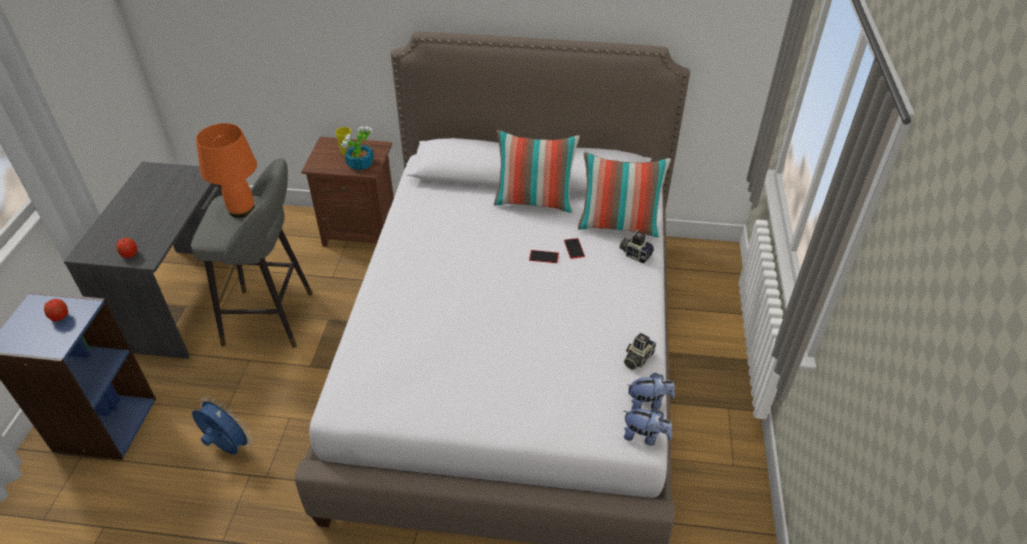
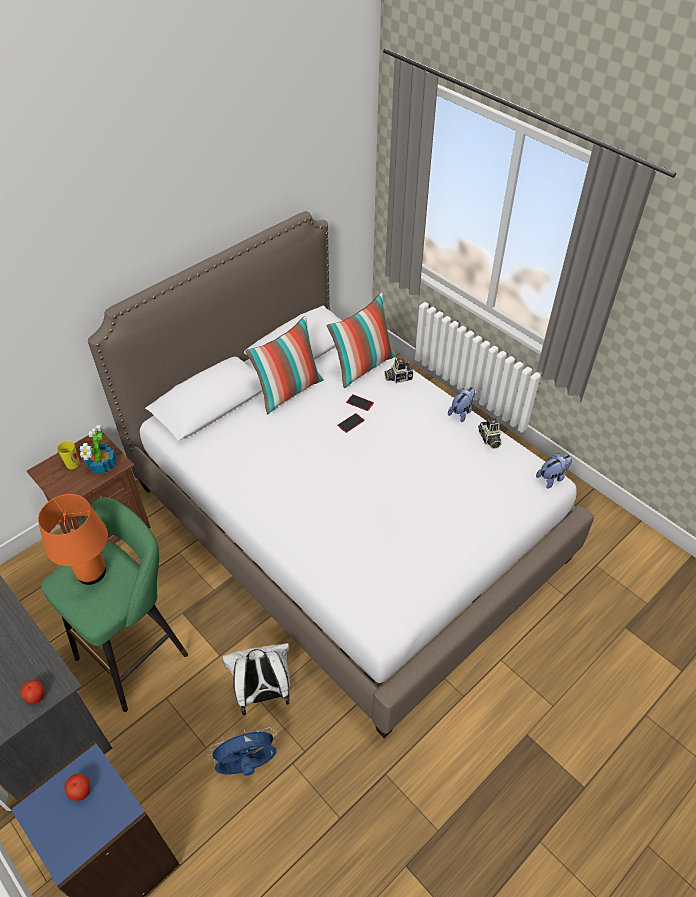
camera: 50 degrees left, 5 degrees up
grey stool [191,158,313,348] -> green stool [41,497,188,712]
plush toy [628,373,675,410] -> plush toy moved to [448,387,475,422]
none -> white backpack [222,643,290,715]

